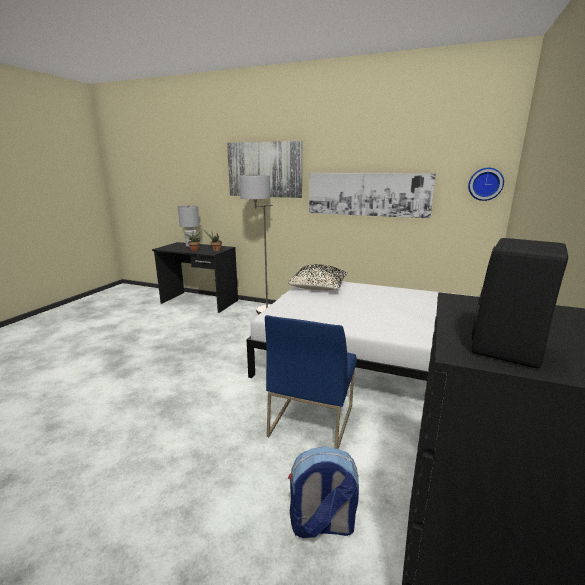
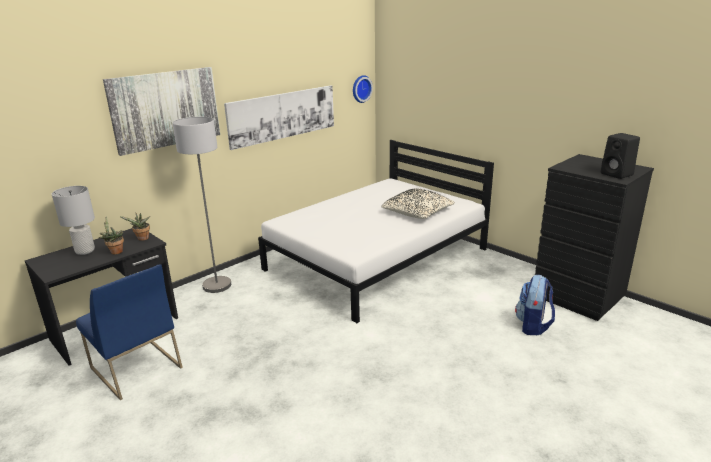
camera: 65 degrees left, 5 degrees up
blue chair [265,315,357,449] -> blue chair moved to [76,264,183,400]
beige pillow [288,264,347,291] -> beige pillow moved to [381,188,455,219]

